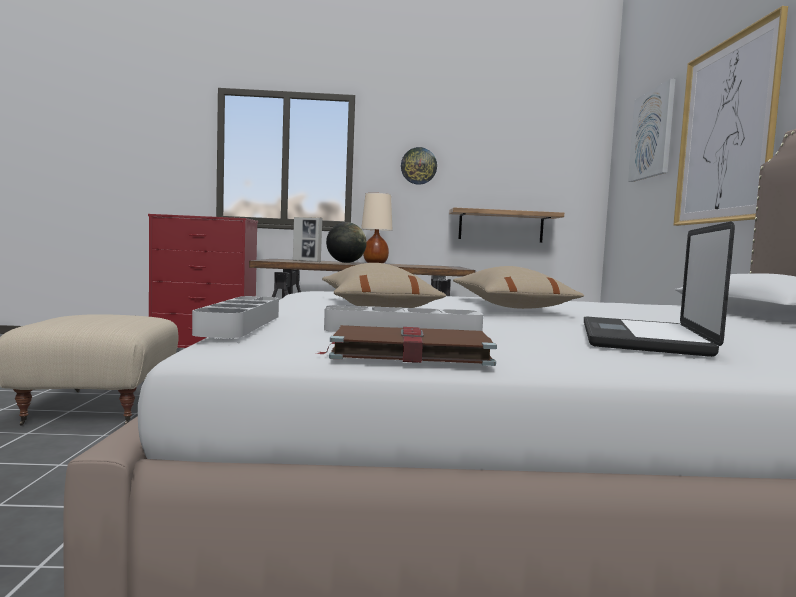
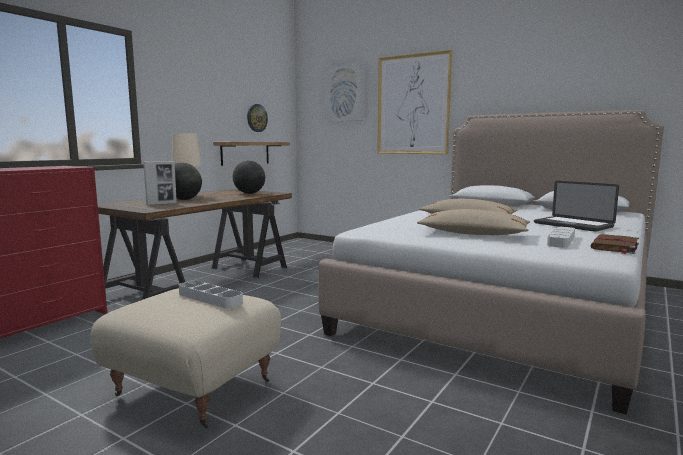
camera: 55 degrees left, 5 degrees up
grey tray [192,296,279,338] -> grey tray moved to [179,280,243,309]
wall clock [401,147,437,185] -> wall clock moved to [247,104,268,132]
none -> globe [233,160,265,194]

